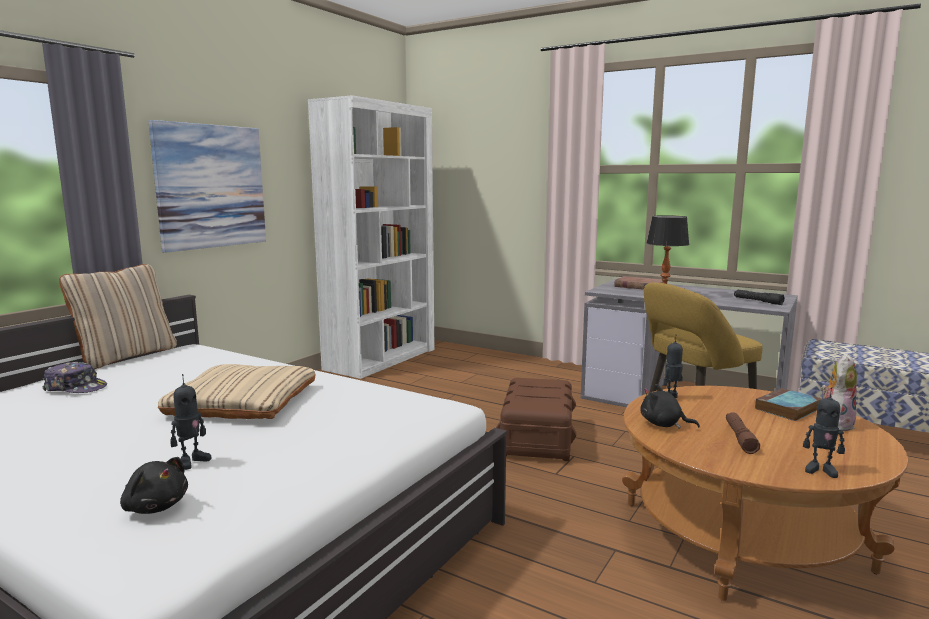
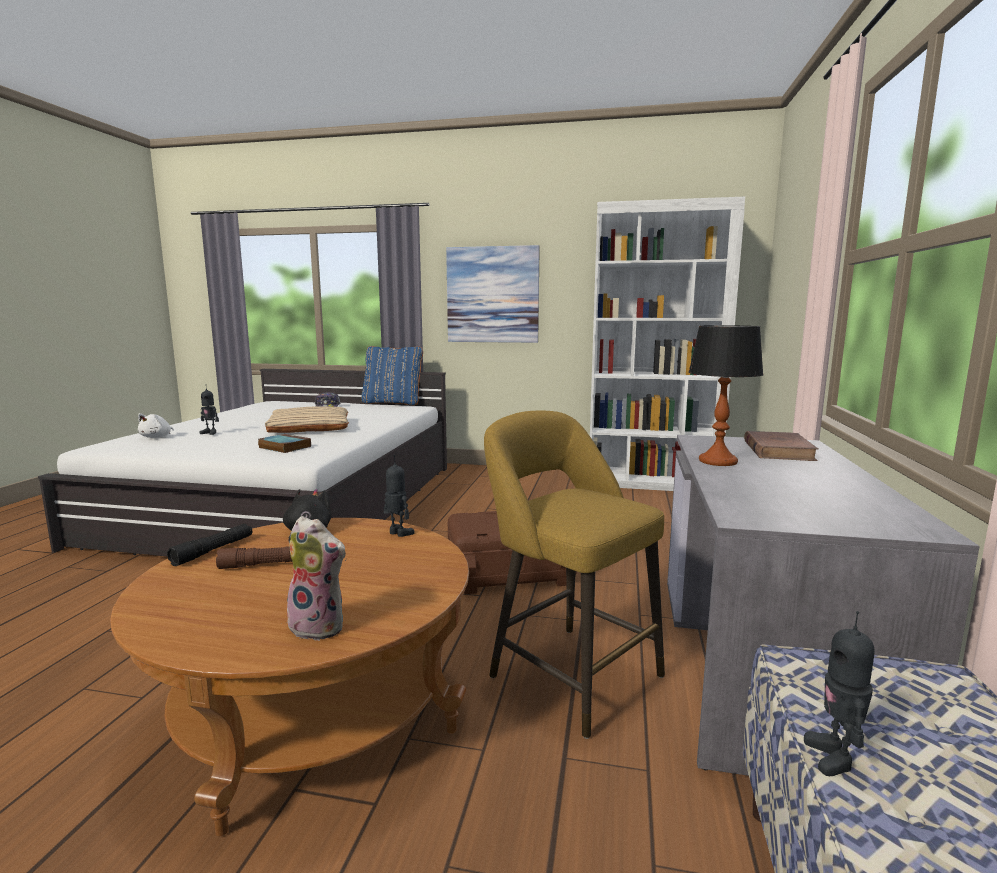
camera: 70 degrees right, 0 degrees up
beige pillow [59,264,177,369] -> blue pillow [361,346,423,405]
black plush toy [120,457,188,514] -> white plush toy [138,413,174,438]
black flashlight [734,290,785,305] -> black flashlight moved to [167,524,252,566]
book [755,388,822,421] -> book moved to [258,434,311,453]
toy robot [803,387,845,478] -> toy robot moved to [804,611,874,776]

